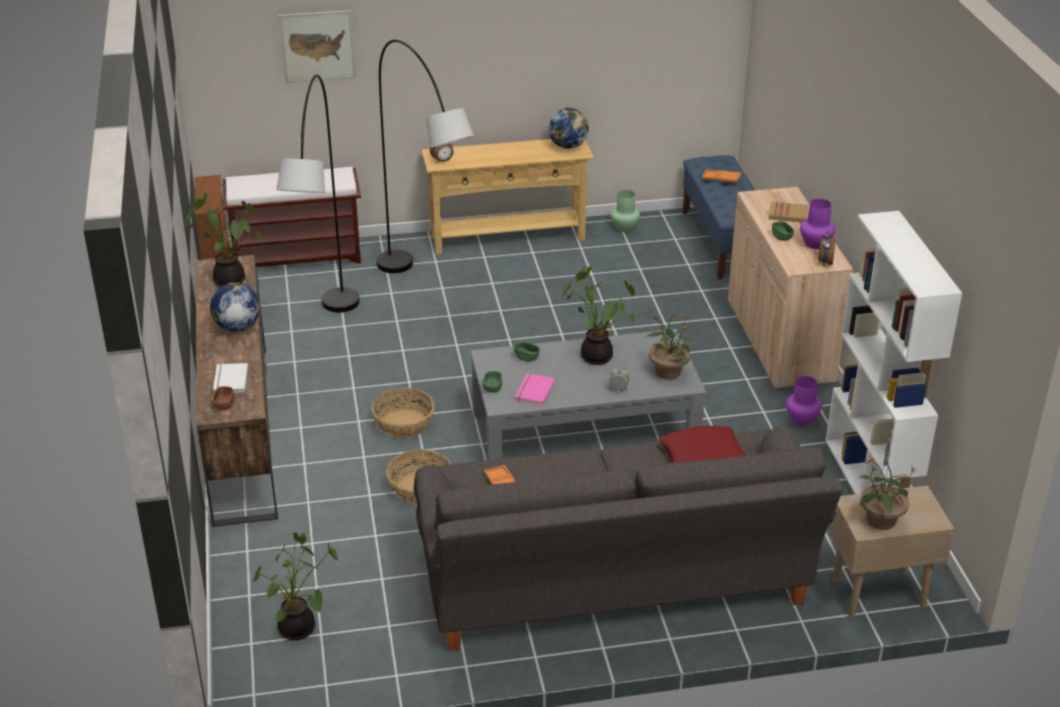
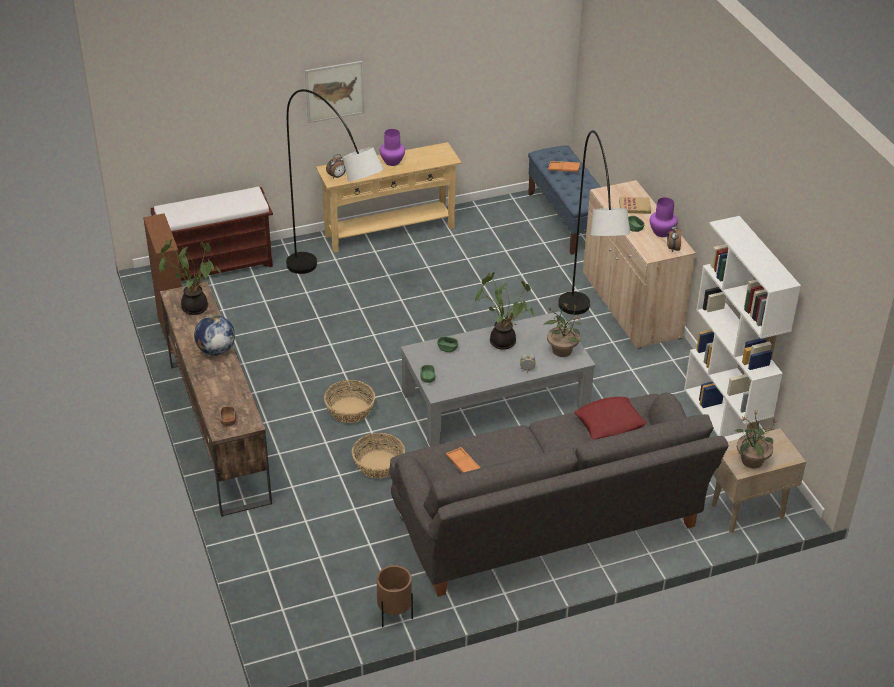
camera: 10 degrees left, 5 degrees up
white book [213,363,248,394] -> none
potted plant [253,533,338,640] -> none
grey floor lamp [276,74,360,313] -> grey floor lamp moved to [558,130,630,315]
picture [278,10,356,83] -> picture moved to [305,61,365,123]
pink book [515,373,555,405] -> none
globe [548,108,589,149] -> none
green vase [611,190,640,232] -> none
purple vase [786,376,822,426] -> purple vase moved to [380,129,405,166]
none -> brown planter [376,565,413,627]

